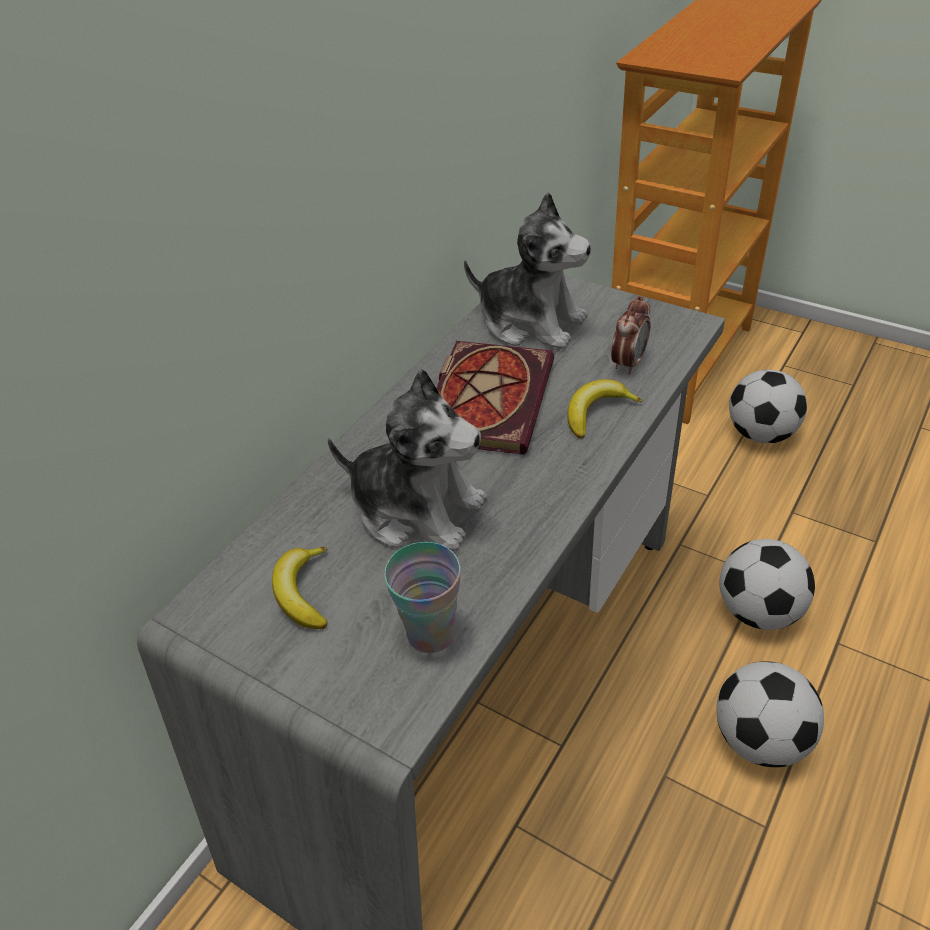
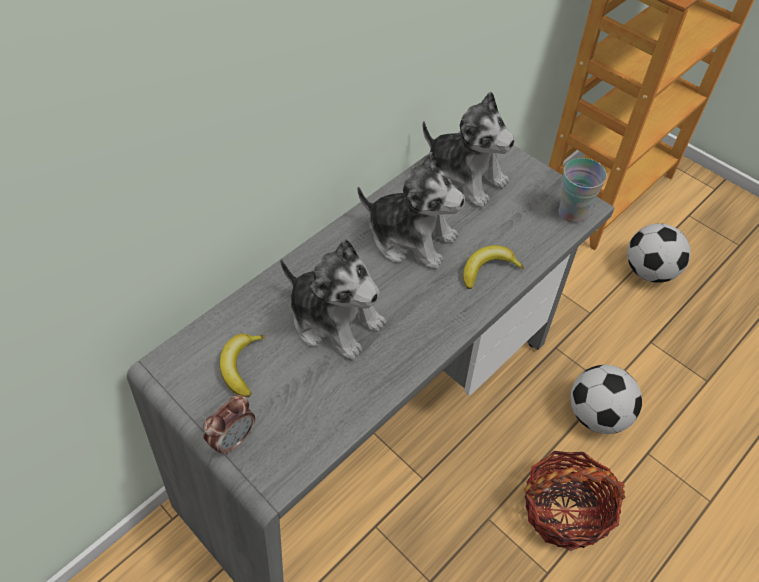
camera: 10 degrees right, 10 degrees up
cup [384,542,461,653] -> cup moved to [559,158,607,223]
book [436,341,554,455] -> plush toy [357,152,465,270]
alarm clock [611,296,650,375] -> alarm clock moved to [203,395,255,455]
football [716,661,824,767] -> basket [524,451,625,551]

